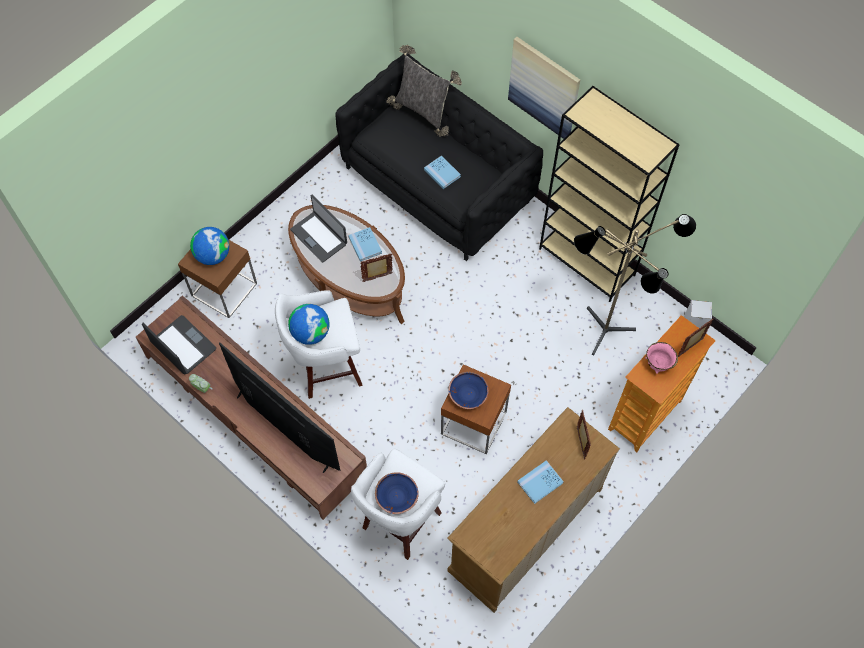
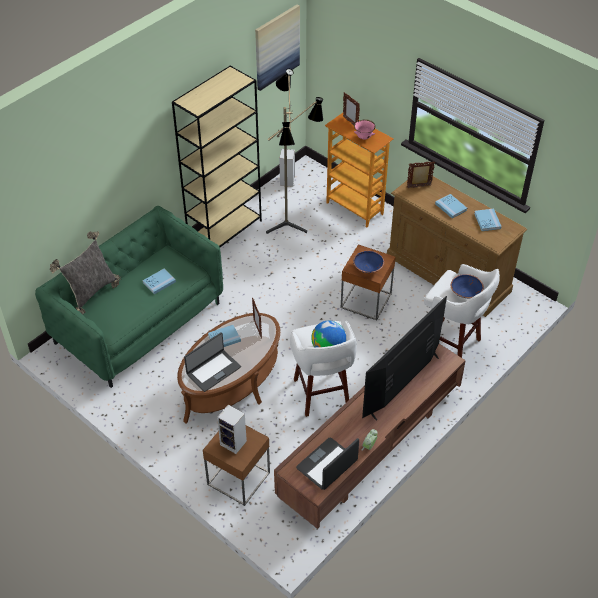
camera: 90 degrees left, 15 degrees down
globe [190,227,229,265] -> speaker [217,405,247,454]
black sofa [335,54,543,261] -> green sofa [35,206,223,388]
picture [508,37,580,139] -> picture moved to [255,4,300,91]
none -> blue book [474,209,502,231]

